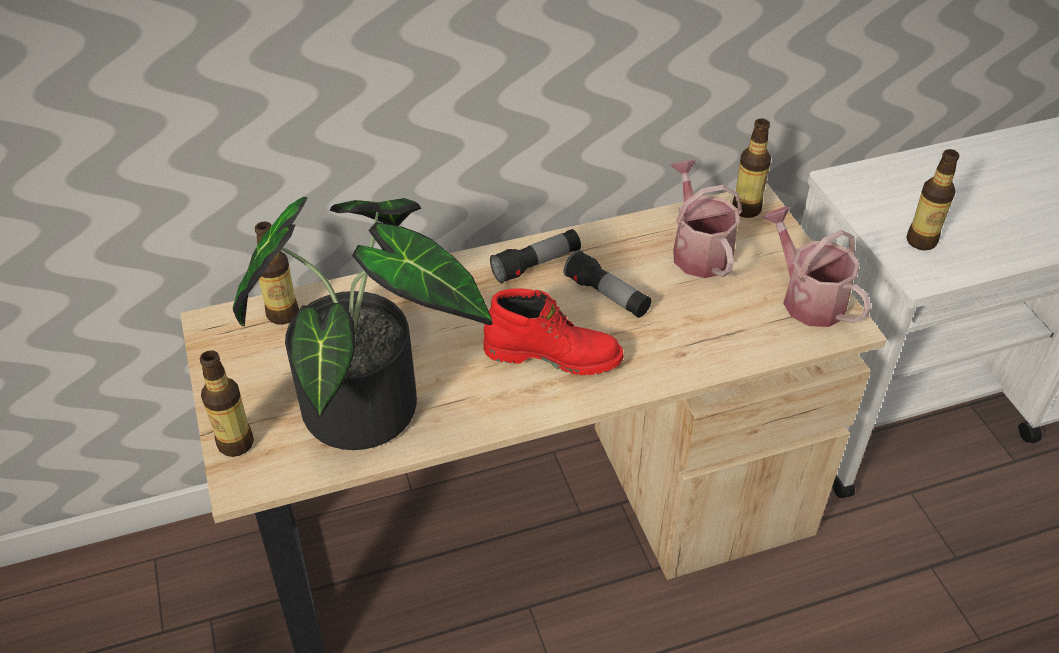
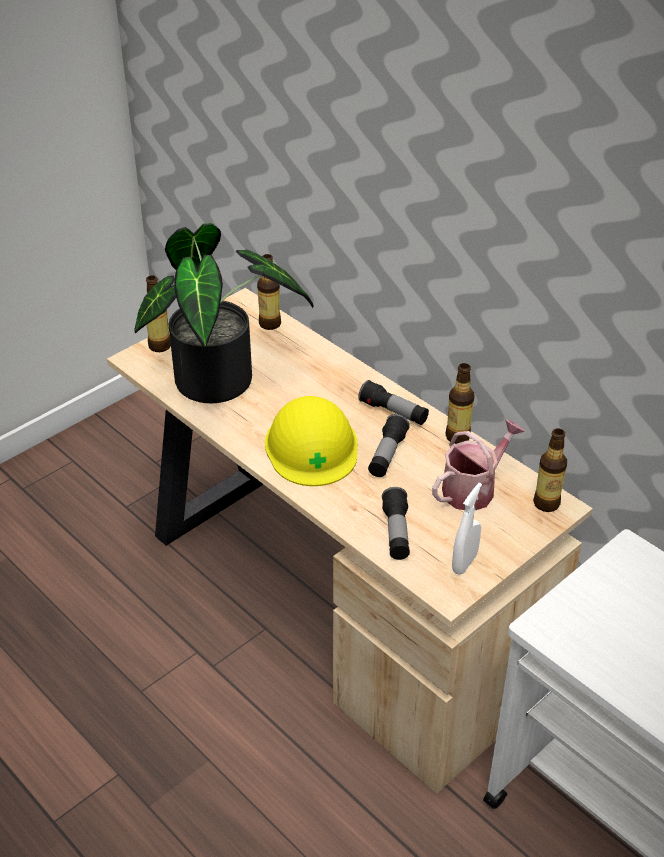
camera: 65 degrees right, 5 degrees down
red boot [484,288,624,375] -> yellow hard hat [265,396,358,486]
watering can [763,207,871,327] -> white spray bottle [452,483,482,575]
bottle [906,149,959,250] -> bottle moved to [445,363,474,444]
none -> flashlight [382,487,410,560]

